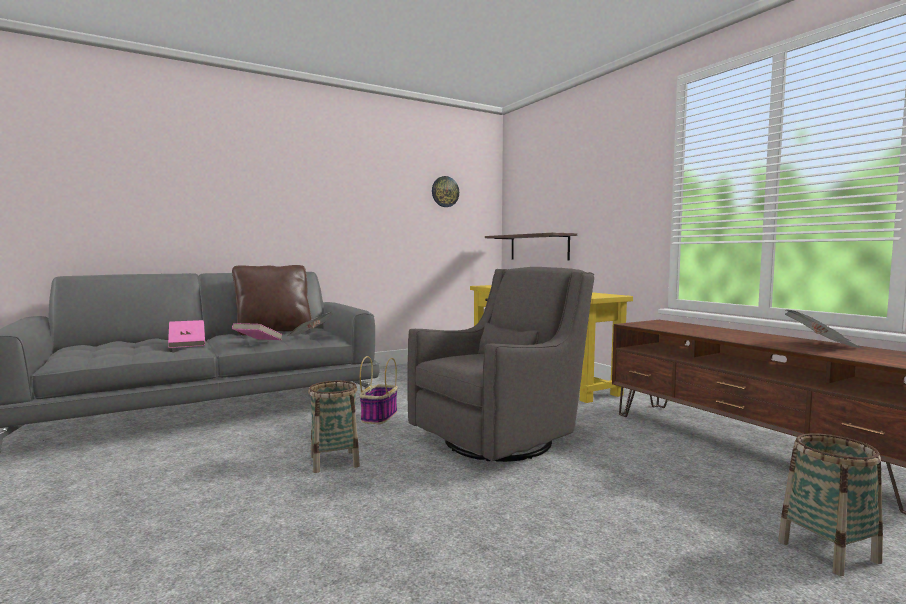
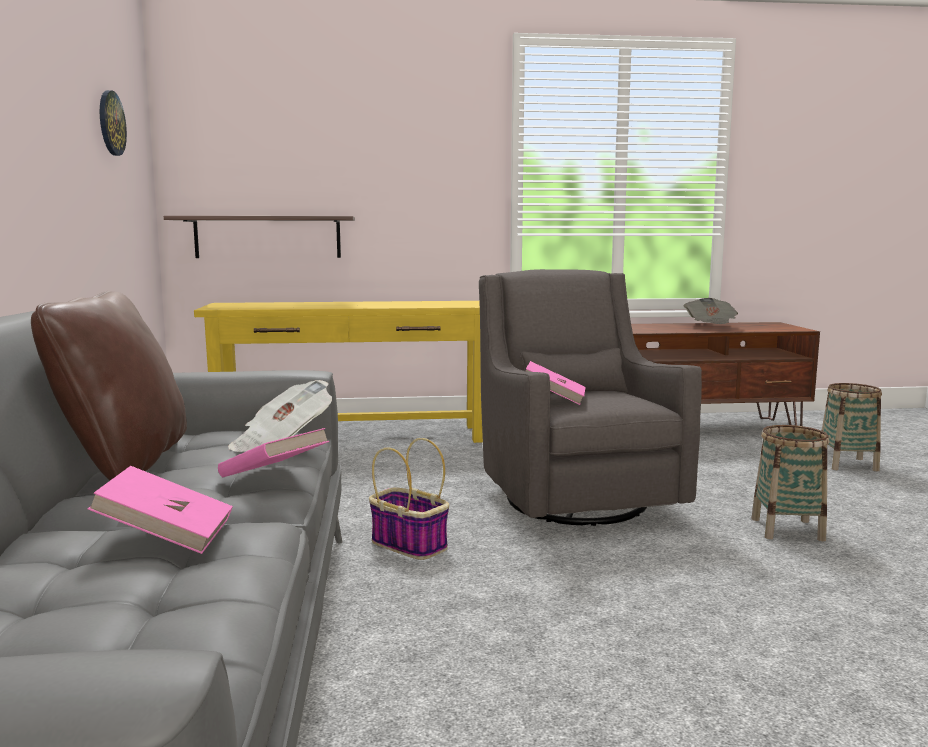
camera: 65 degrees left, 5 degrees up
basket [308,381,360,473] -> basket moved to [751,425,829,541]
none -> pink book [525,361,585,405]

